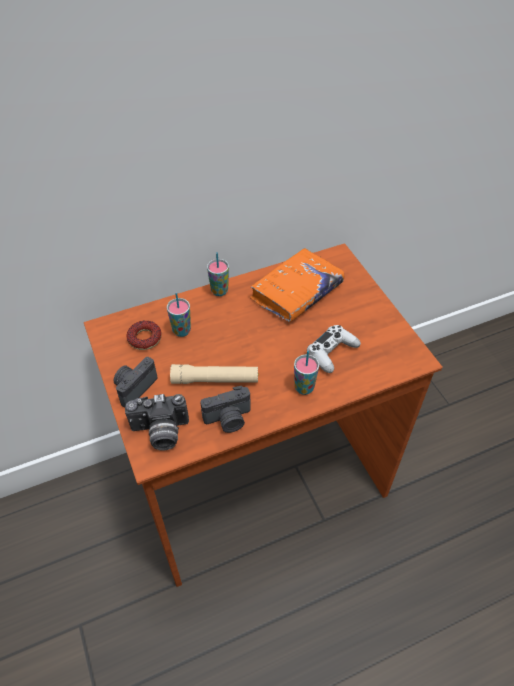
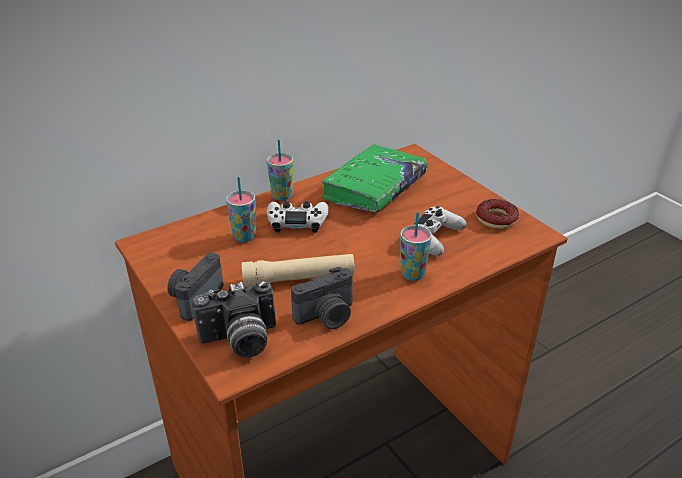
camera: 10 degrees left, 15 degrees down
donut [127,320,162,350] -> donut moved to [476,199,519,229]
orange book [250,248,345,322] -> green book [321,144,427,213]
none -> white game controller [267,201,329,233]

